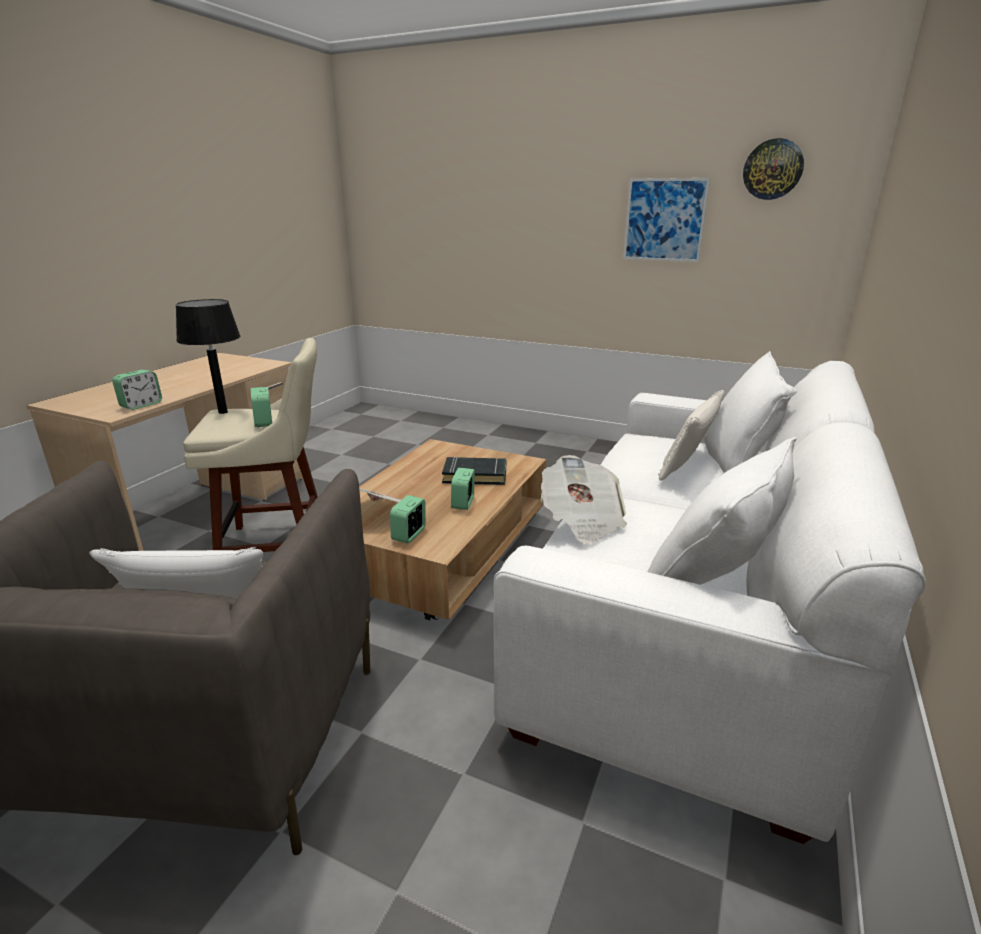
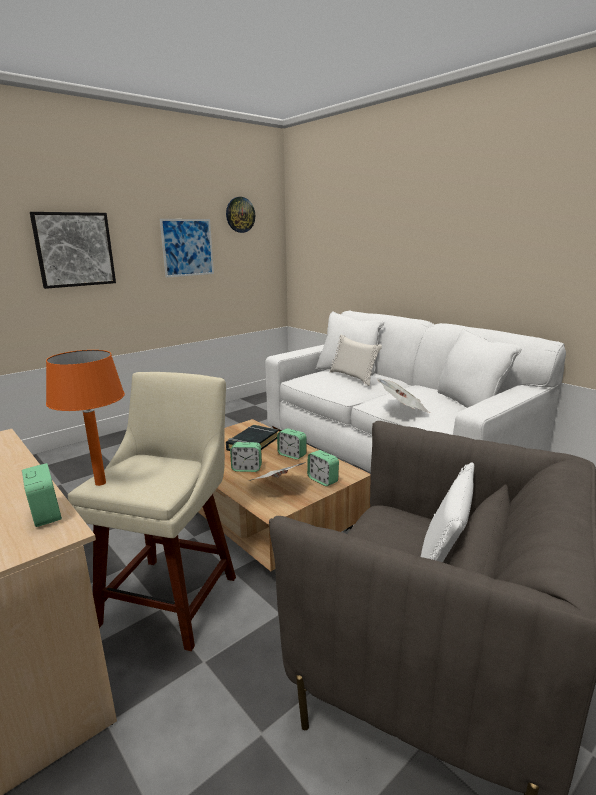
camera: 65 degrees left, 5 degrees down
black table lamp [175,299,241,414] -> orange table lamp [46,350,125,486]
alarm clock [251,387,272,427] -> alarm clock moved to [230,442,262,472]
none -> picture [30,212,116,289]

